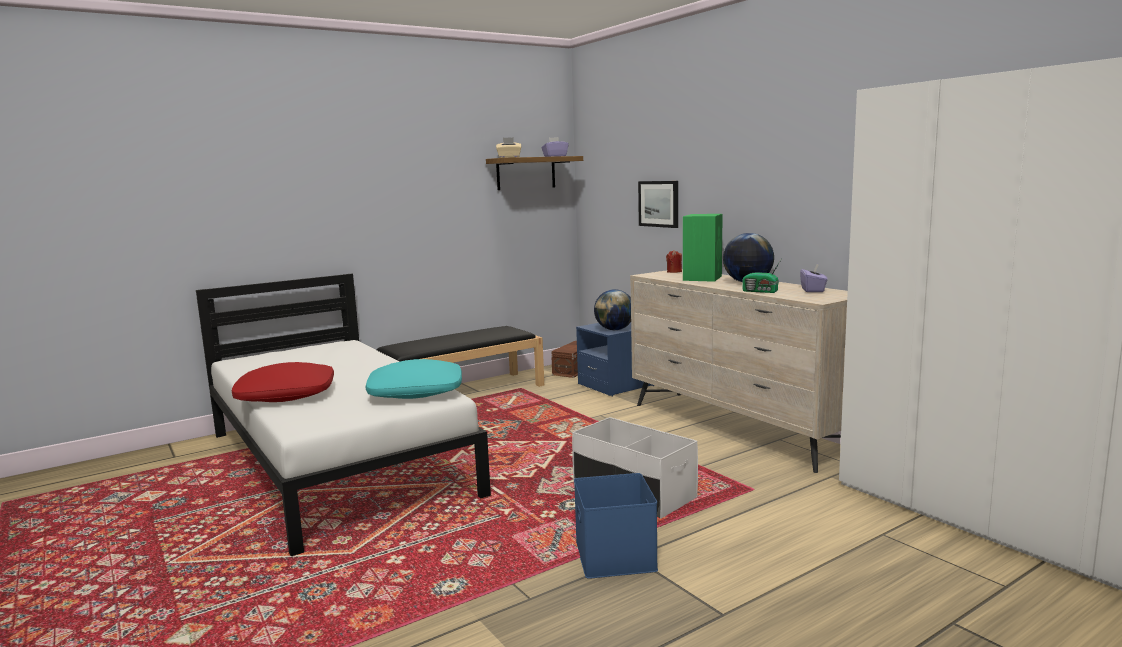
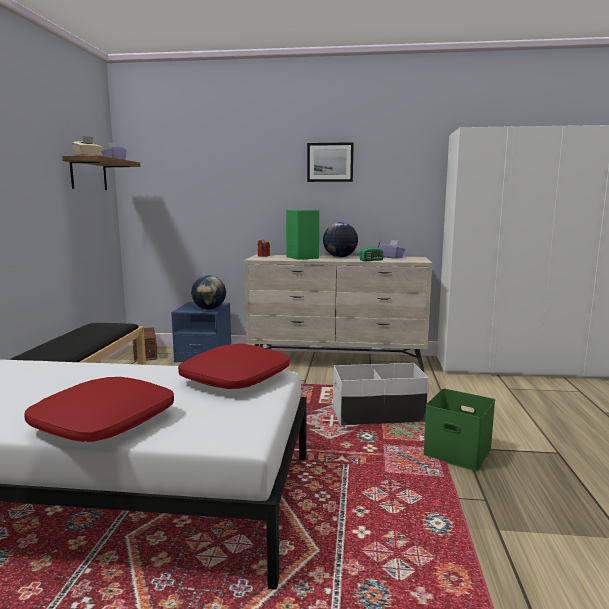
camera: 50 degrees left, 0 degrees up
turquoise pillow [366,359,462,399] -> red pillow [178,344,289,389]
blue storage box [574,473,658,579] -> green storage box [424,389,495,471]
picture [638,181,678,228] -> picture moved to [307,142,354,182]

